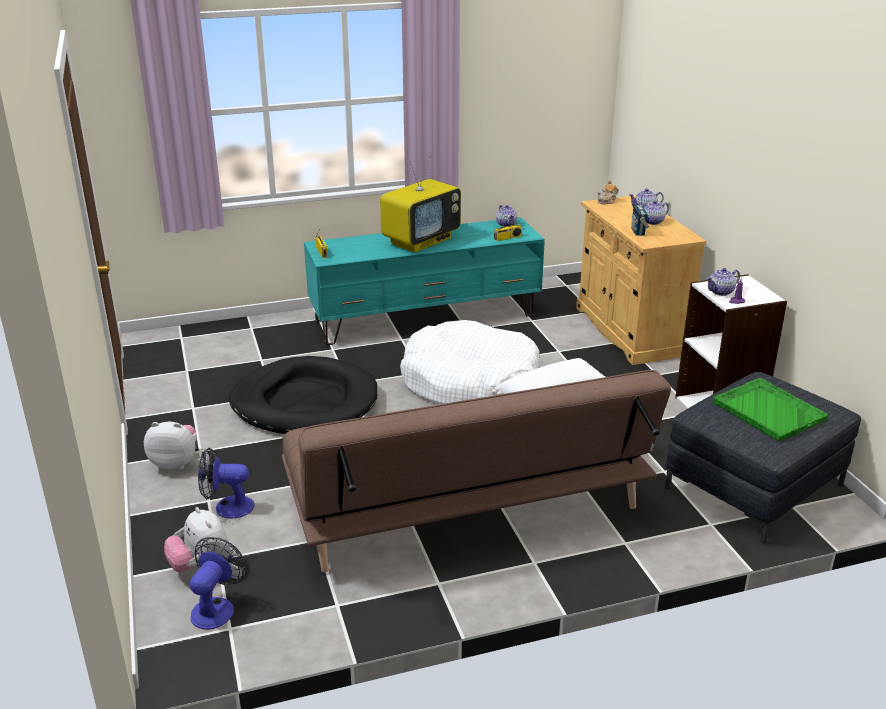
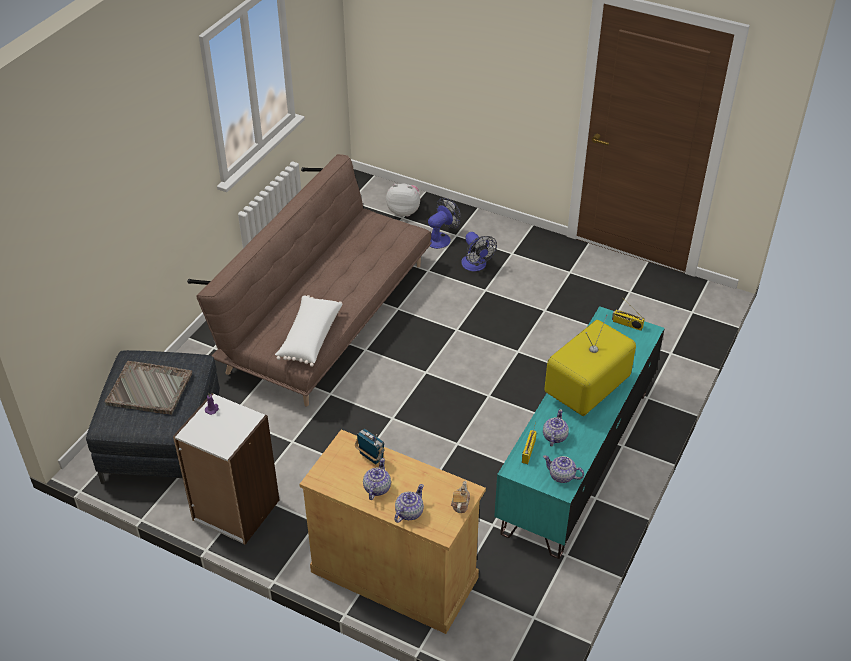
camera: 135 degrees right, 15 degrees up
plush toy [144,422,197,470] -> none
fan [190,537,246,630] -> fan moved to [461,232,497,271]
black dog bed [229,356,378,434] -> none
television [380,155,461,253] -> television turned 45 degrees clockwise [544,314,636,416]
white dog bed [400,320,540,404] -> none
teapot [706,268,740,296] -> teapot moved to [543,409,569,447]
green tray [713,378,828,441] -> grey tray [105,361,192,415]

